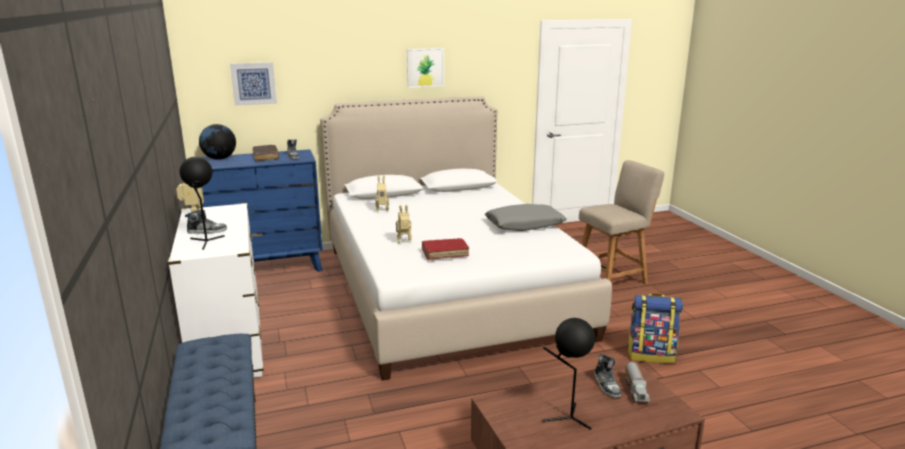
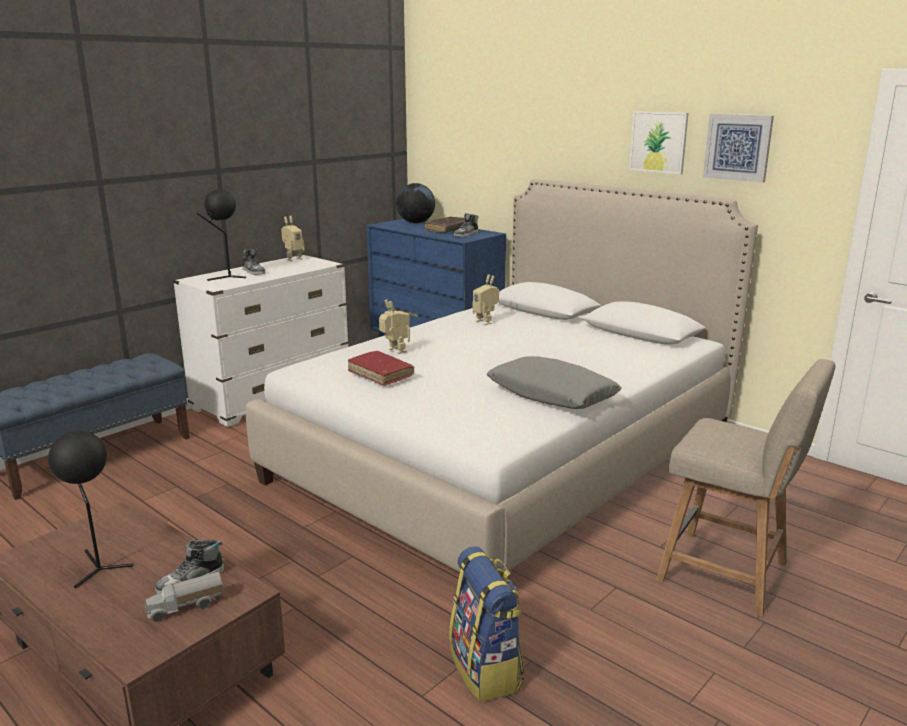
camera: 60 degrees right, 0 degrees up
picture [230,62,277,106] -> picture moved to [703,114,774,183]

